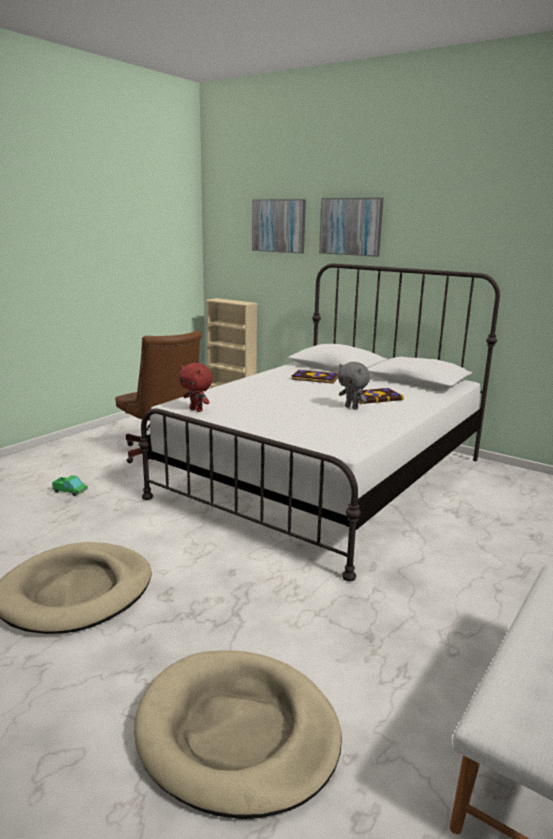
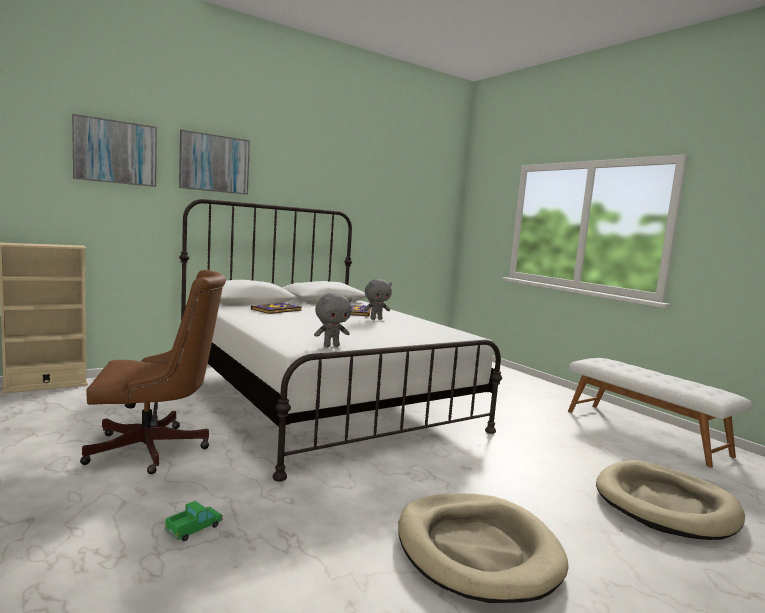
camera: 70 degrees left, 10 degrees down
red plush toy [179,363,213,412] -> grey plush toy [314,293,352,347]

